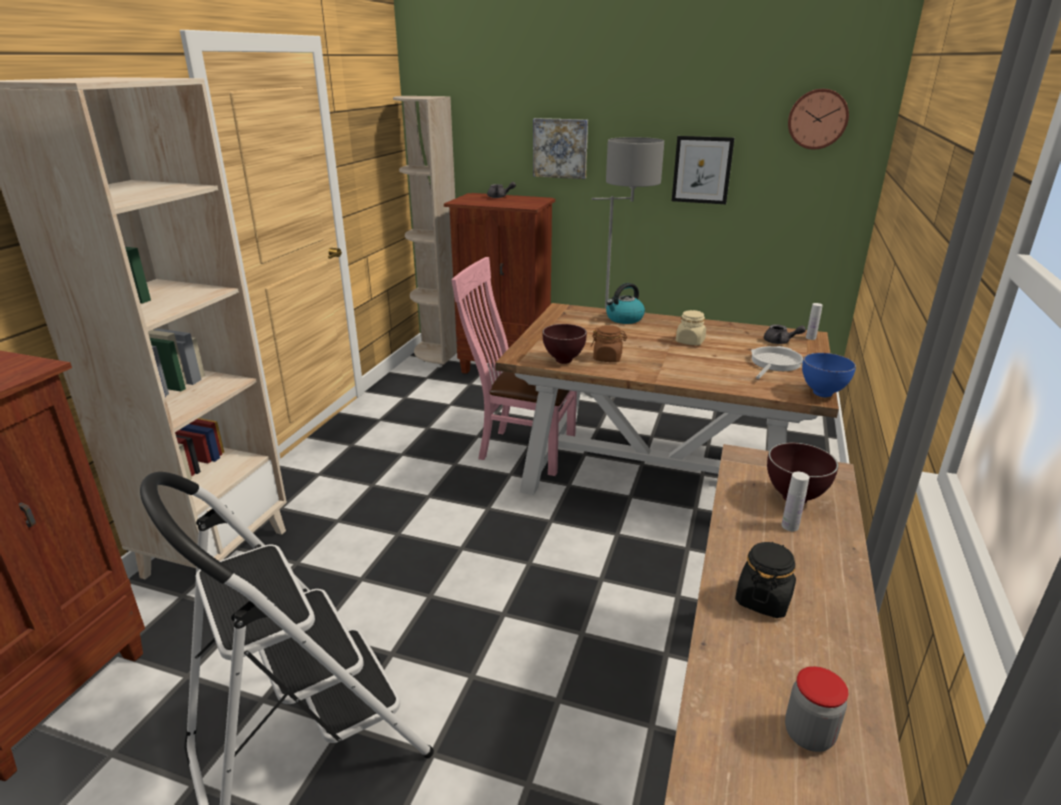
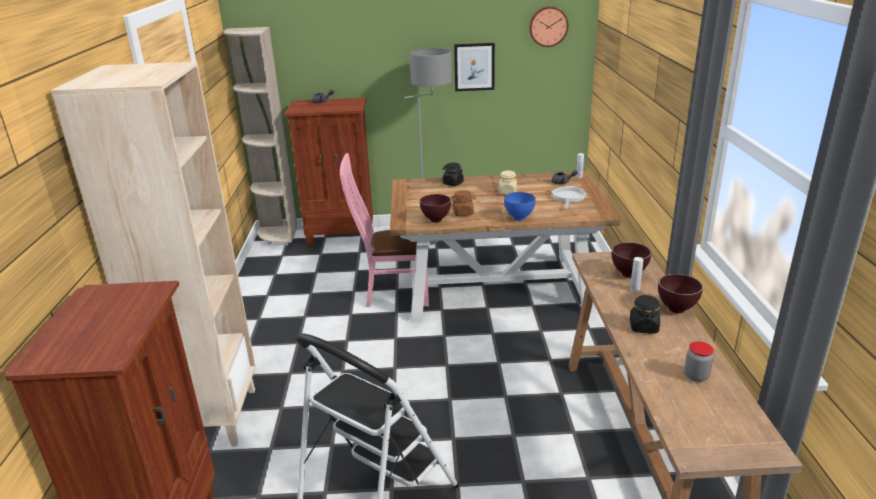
camera: 20 degrees left, 0 degrees up
picture [533,118,588,179] -> none
kettle [606,283,645,324] -> black jar [442,163,463,186]
blue bowl [802,353,856,397] -> blue bowl moved to [504,192,536,221]
none -> brown bowl [658,274,703,314]

